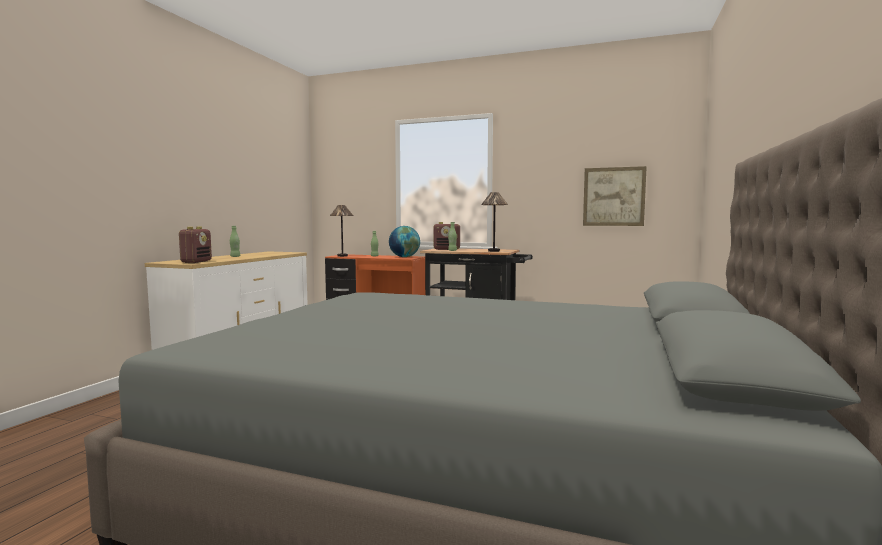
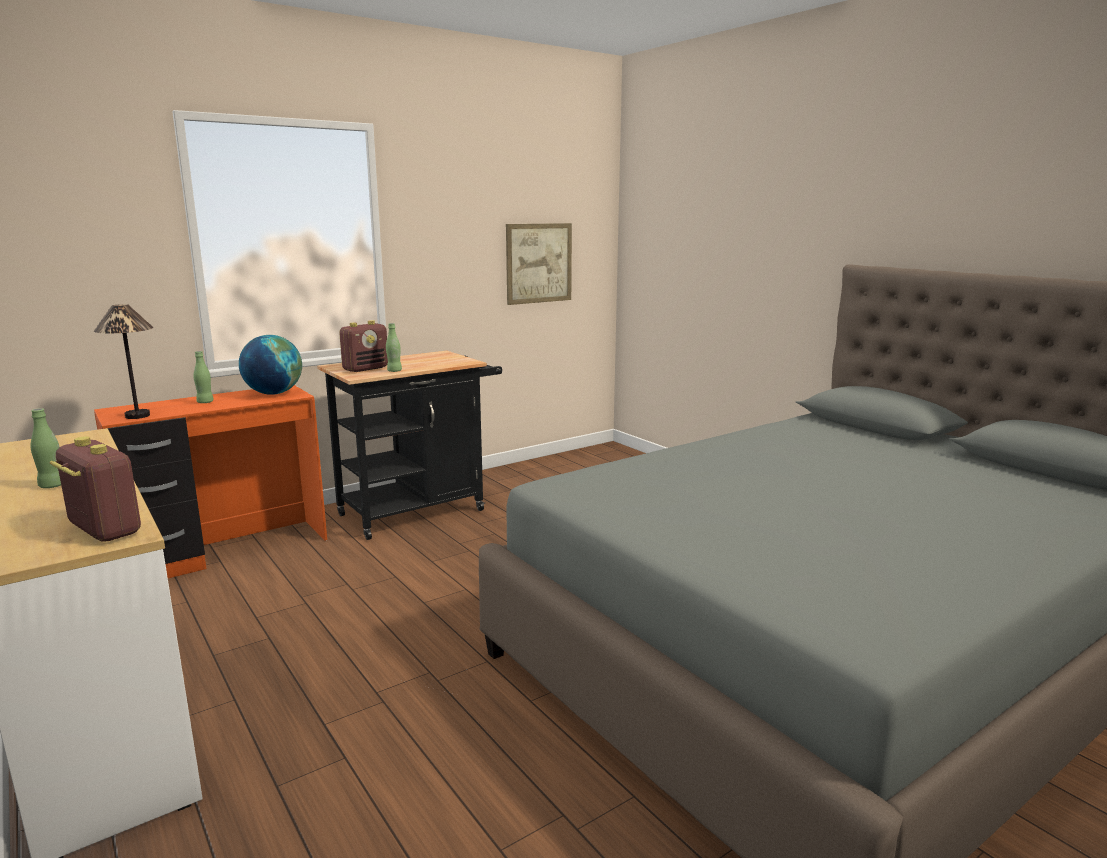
camera: 55 degrees left, 10 degrees up
table lamp [481,192,508,252] -> none

